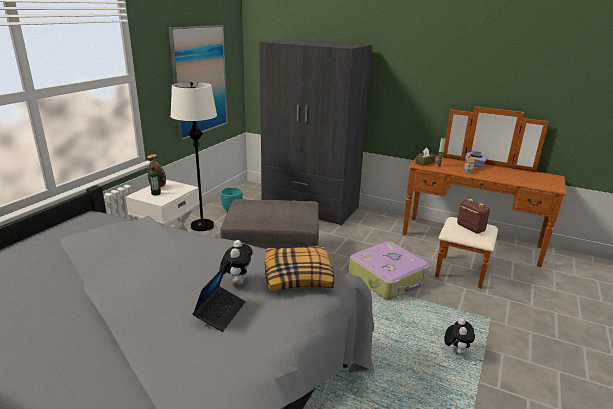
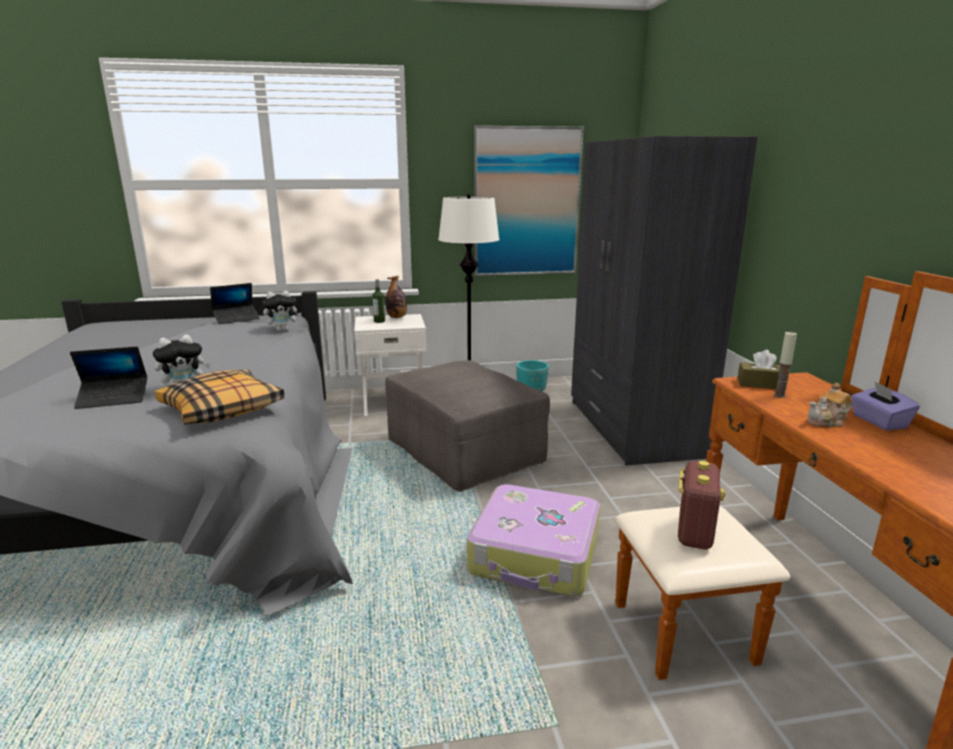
camera: 55 degrees right, 5 degrees down
plush toy [444,318,475,355] -> plush toy moved to [263,291,302,331]
none -> laptop [210,283,260,324]

